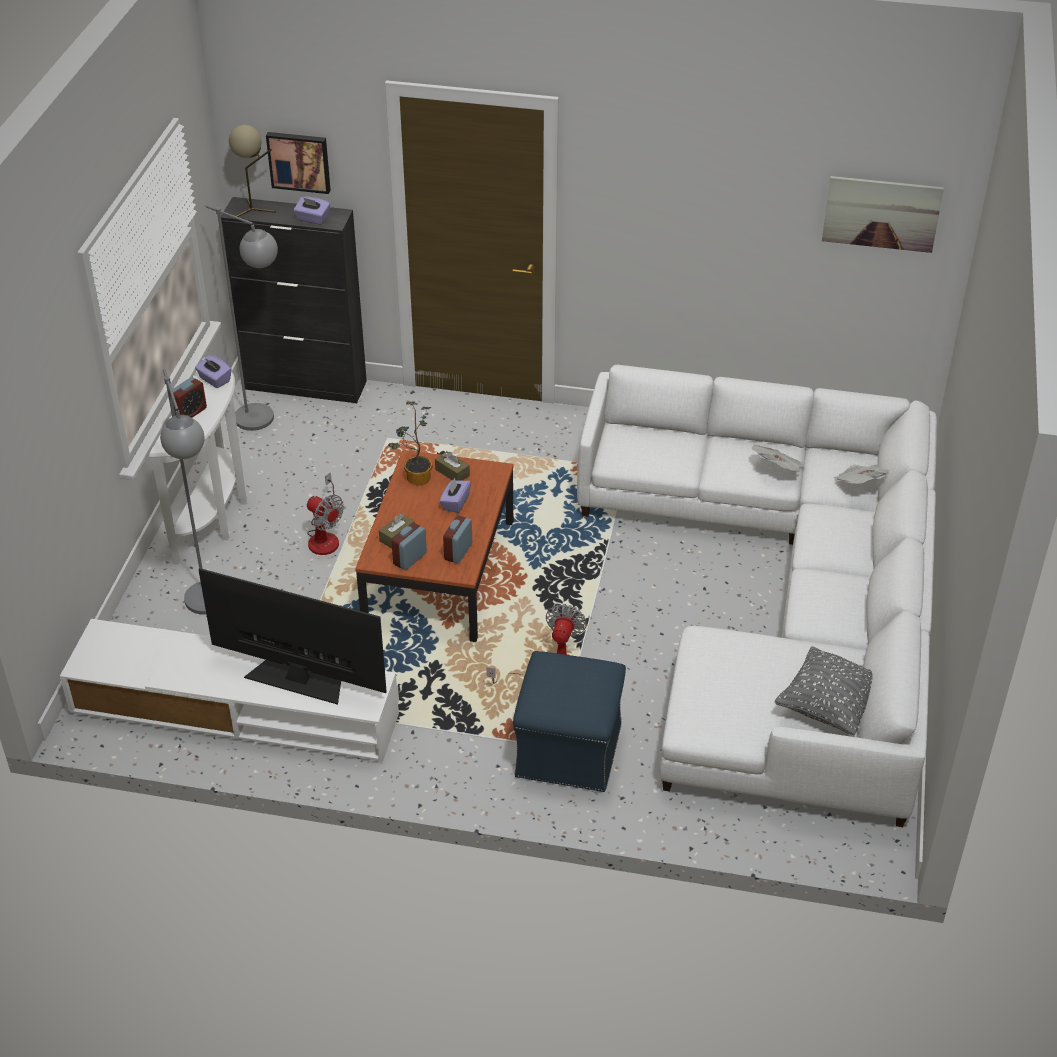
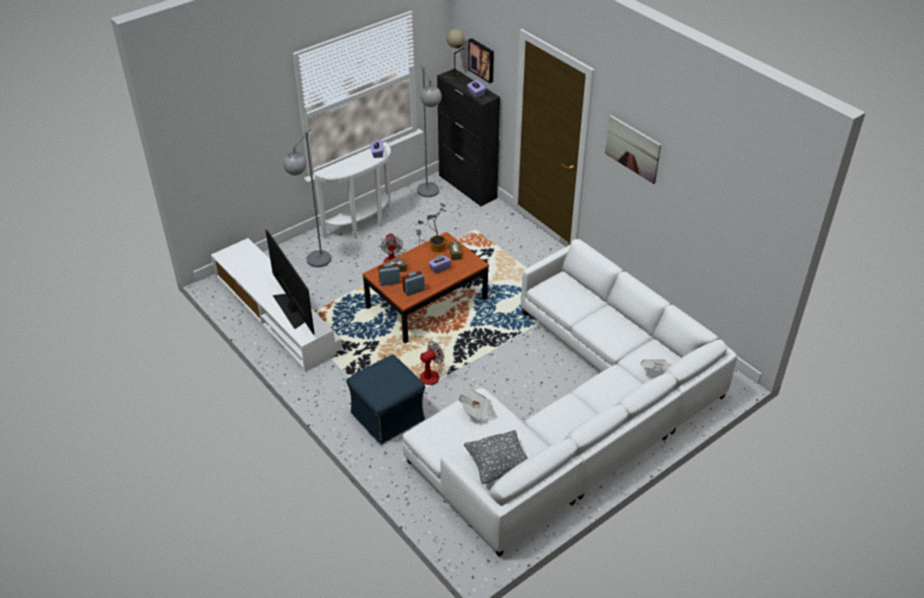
camera: 40 degrees right, 0 degrees up
alarm clock [172,377,207,418] -> none
newspaper [752,445,805,472] -> newspaper moved to [458,389,497,420]
picture [822,176,944,253] -> picture moved to [605,115,661,184]

